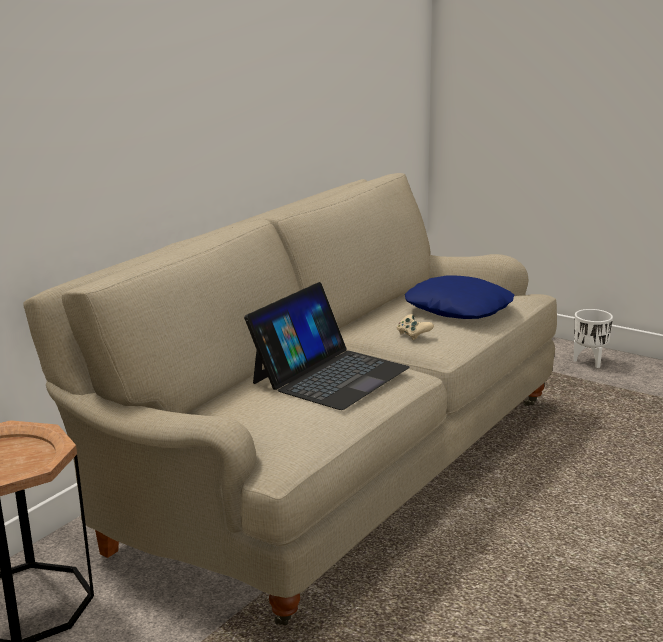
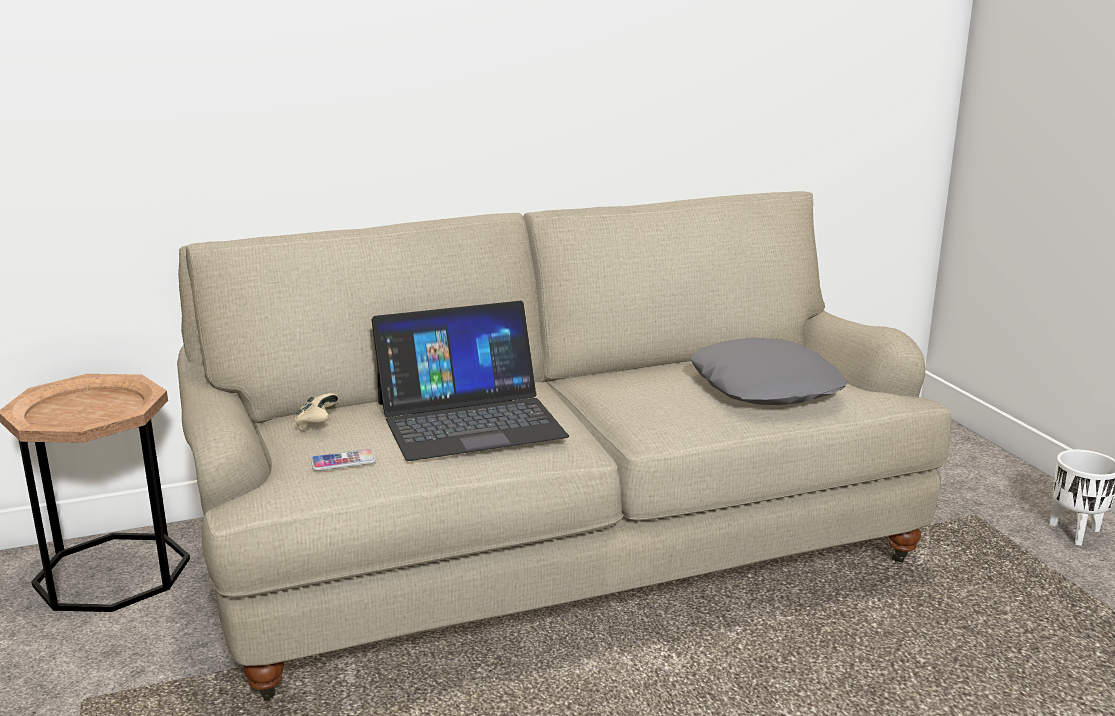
camera: 35 degrees right, 0 degrees up
beige game controller [397,314,434,340] -> beige game controller moved to [294,393,338,429]
blue pillow [405,275,514,319] -> grey pillow [690,338,847,405]
none -> phone [311,449,376,471]

